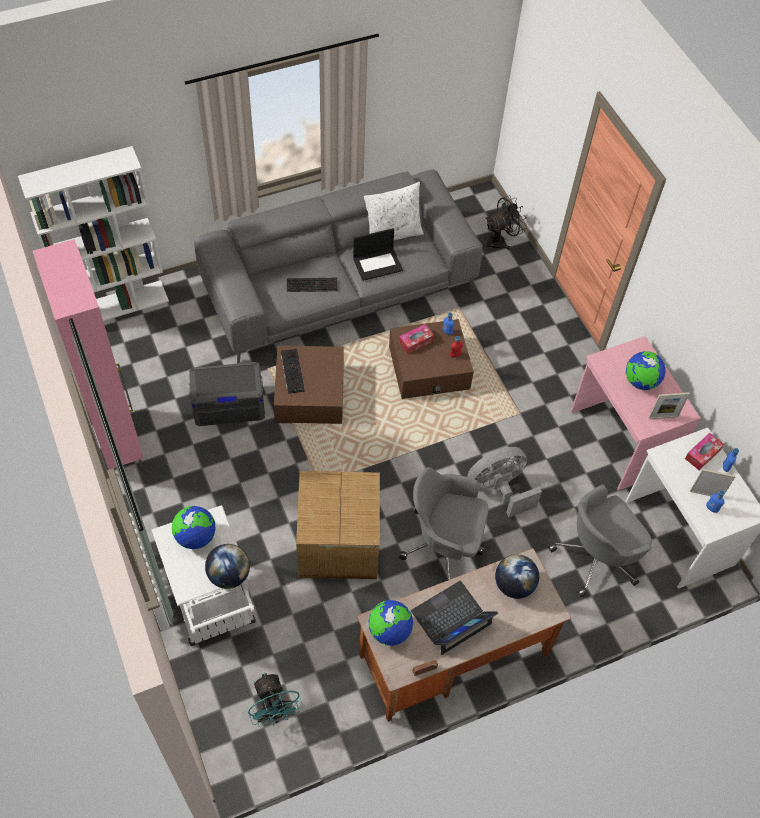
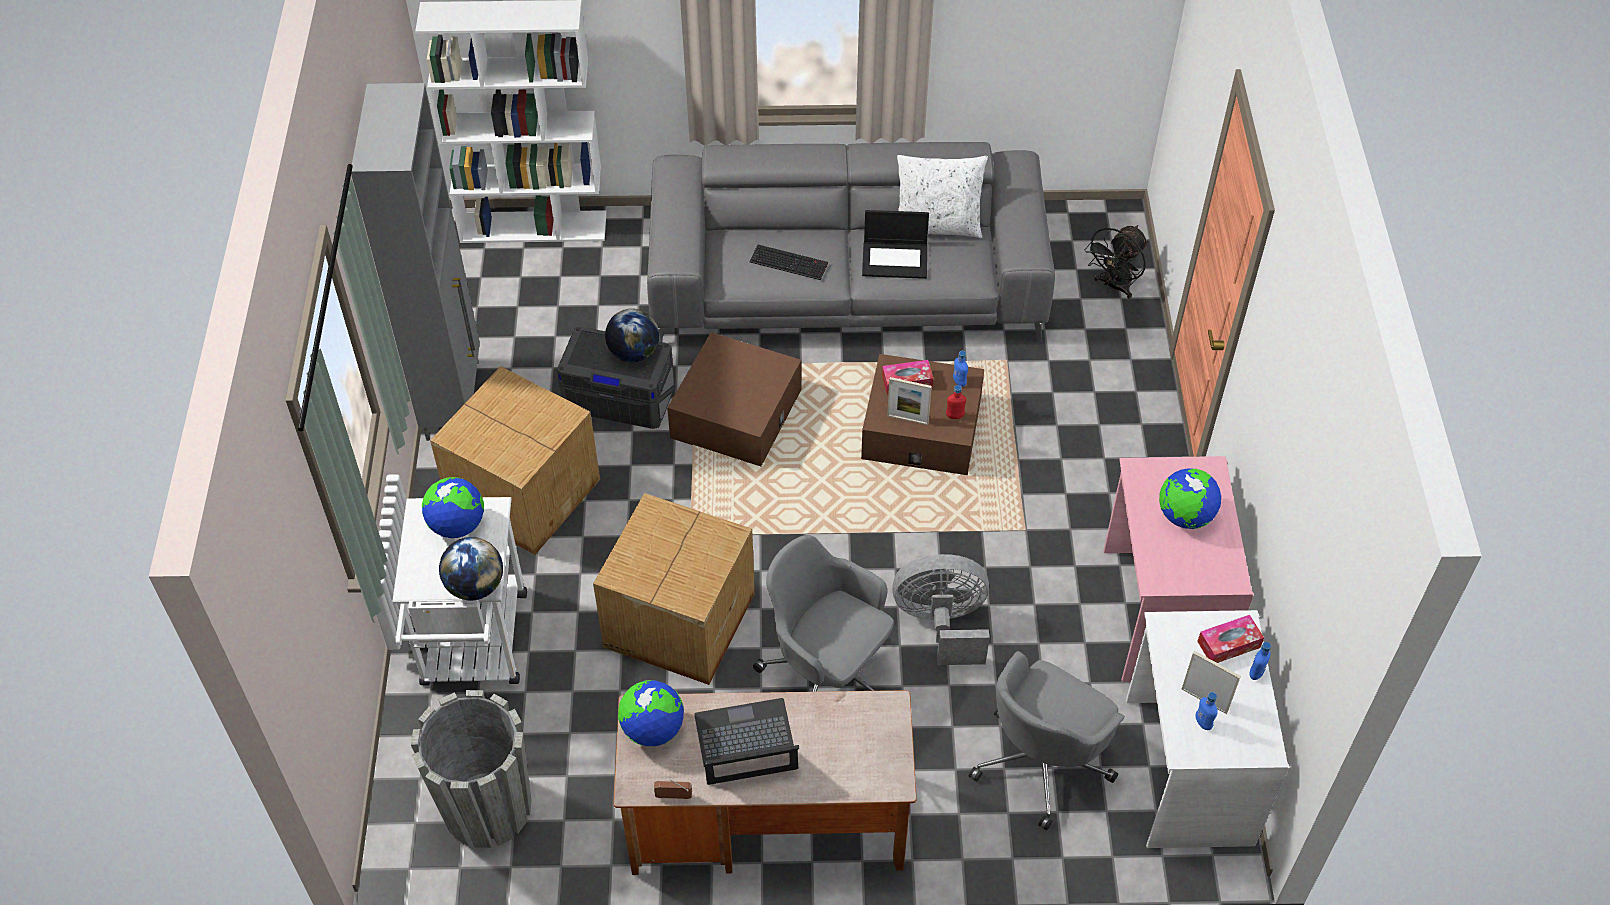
camera: 25 degrees right, 5 degrees down
pink cabinet [33,239,144,469] -> grey cabinet [351,83,480,441]
turquoise fan [248,673,303,727] -> grey planter [411,690,532,848]
keyboard [281,349,305,394] -> none
black fan [483,195,527,250] -> black fan turned 135 degrees clockwise [1084,225,1148,299]
globe [495,554,539,599] -> globe moved to [605,308,659,362]
grey office chair [548,485,652,597] -> grey office chair turned 45 degrees counterclockwise [969,651,1125,831]
picture frame [648,392,690,419] -> picture frame moved to [887,377,932,425]
none -> cardboard box [430,366,600,555]

